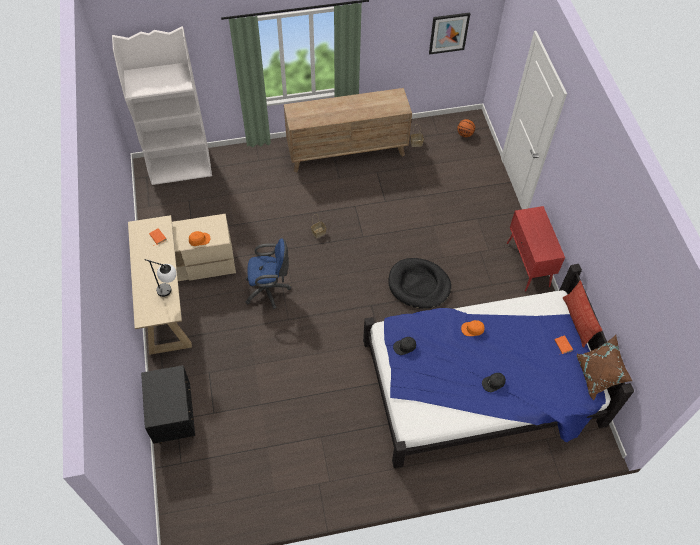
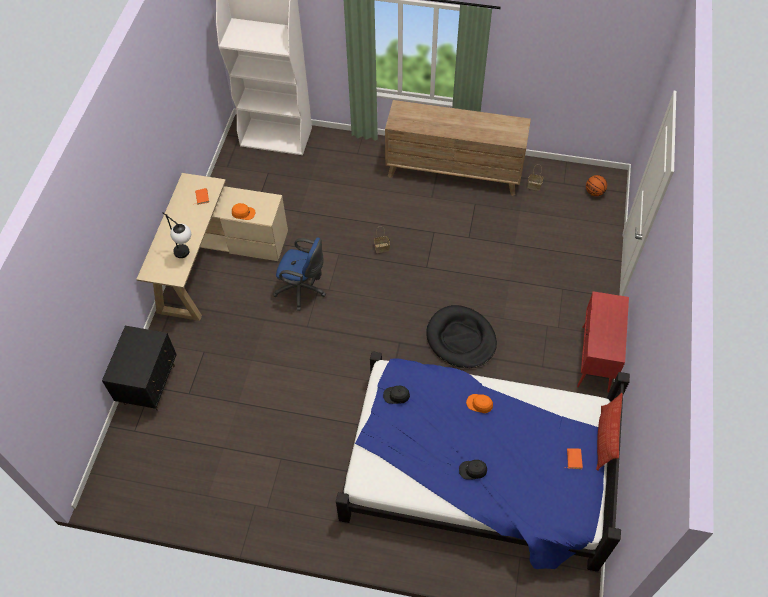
camera: 25 degrees right, 0 degrees up
picture [429,13,470,55] -> none
brown pillow [577,335,632,400] -> none

